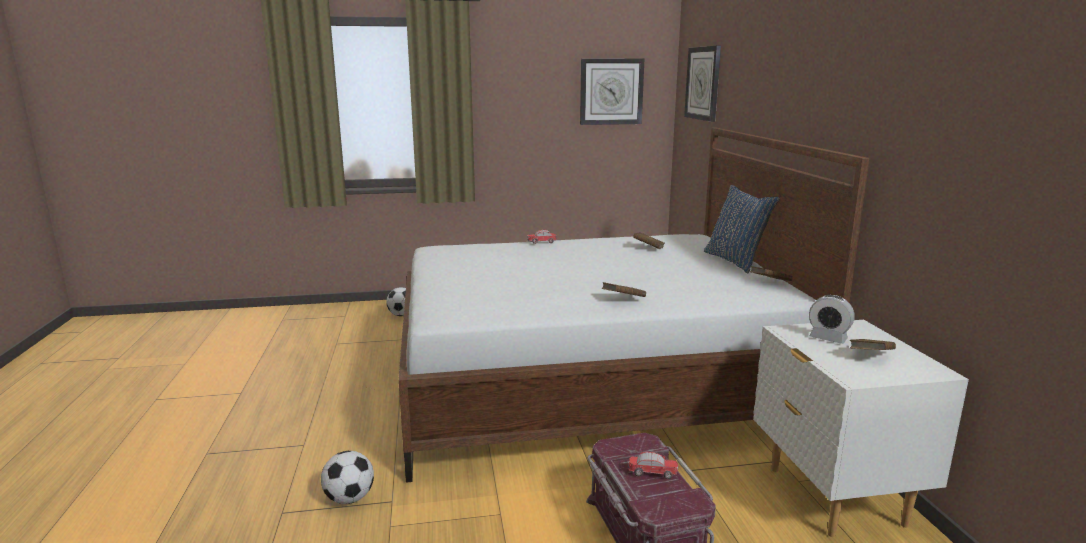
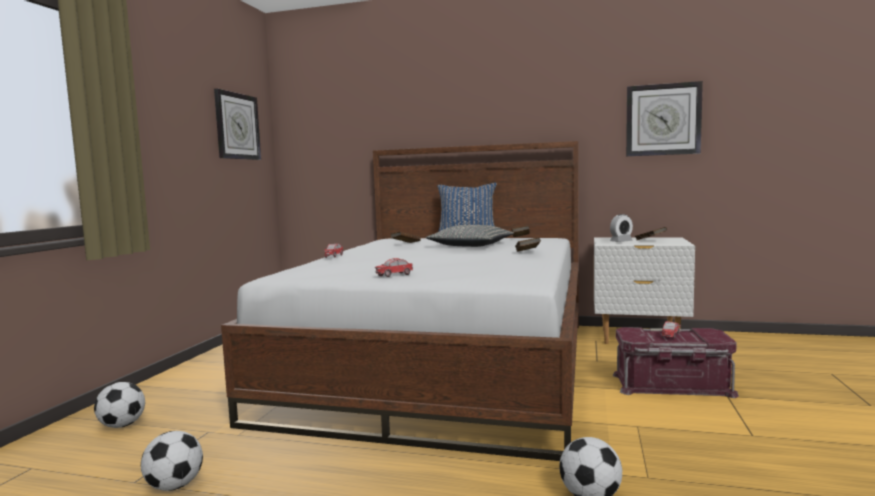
camera: 65 degrees left, 10 degrees down
wall clock [684,46,721,122] -> wall clock moved to [626,81,703,156]
none -> football [141,431,203,491]
none -> toy car [375,258,413,277]
none -> grey pillow [426,225,514,247]

